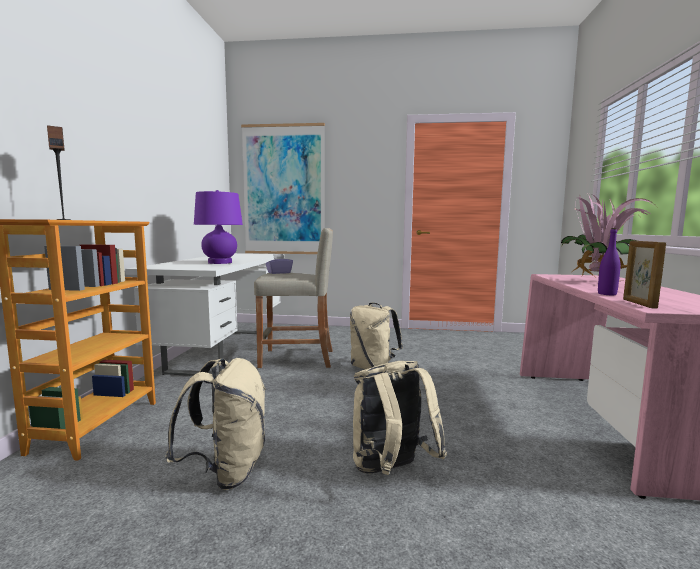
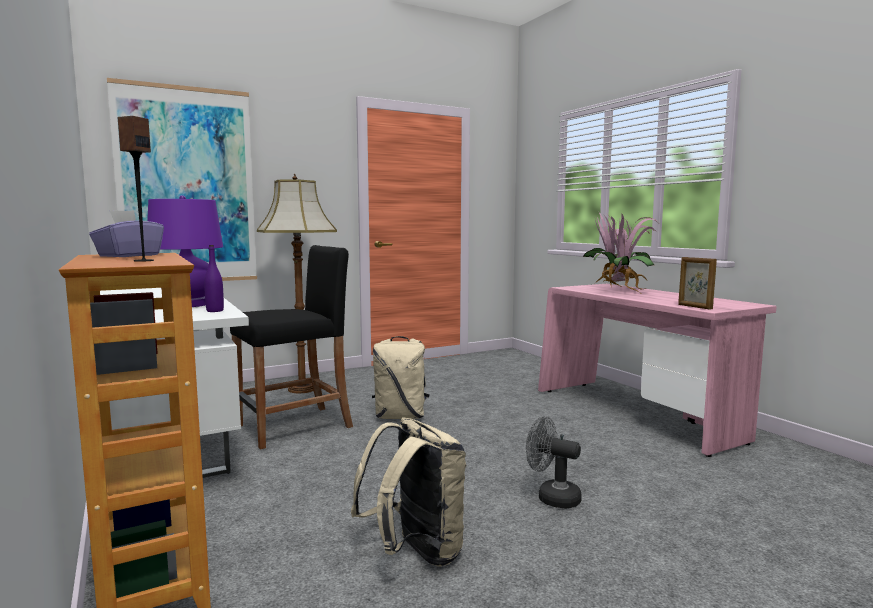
camera: 35 degrees left, 0 degrees up
beige stool [254,228,333,368] -> black stool [230,245,353,450]
purple tissue box [265,254,293,274] -> purple tissue box moved to [89,210,164,257]
beige backpack [353,361,447,475] -> grey fan [526,416,582,509]
purple bottle [598,228,621,295] -> purple bottle moved to [204,245,224,312]
none -> floor lamp [257,174,337,393]

